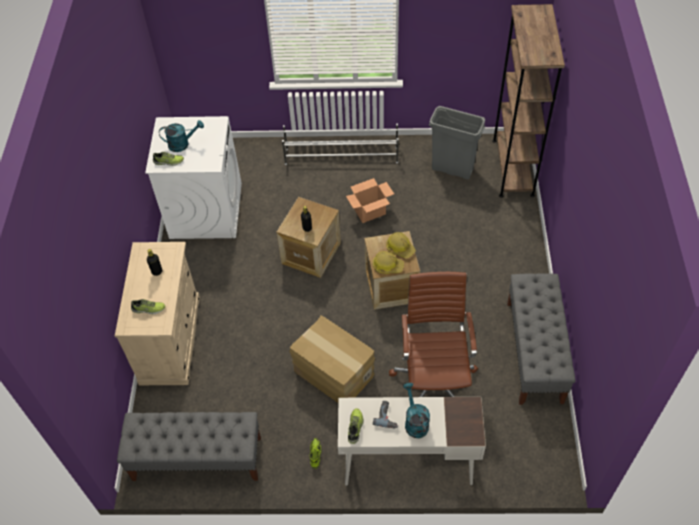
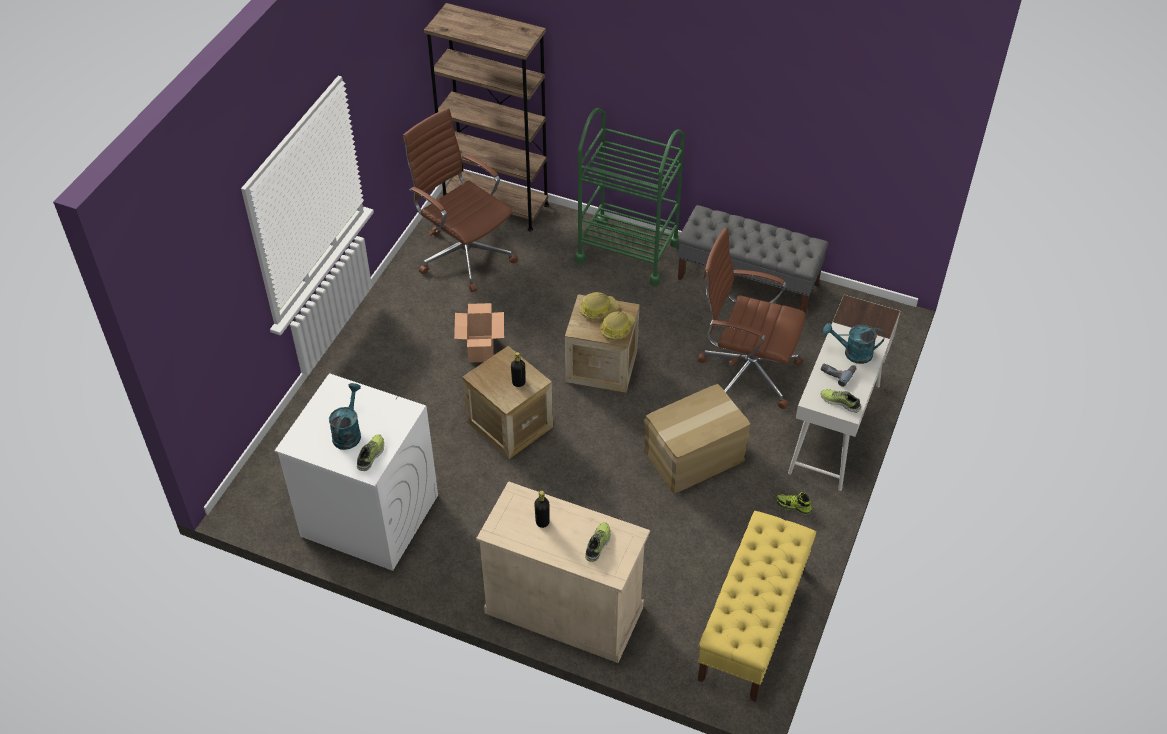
camera: 70 degrees left, 5 degrees down
grey bench [117,412,261,481] -> yellow bench [698,511,816,702]
white shoe rack [282,123,399,165] -> none
grey trash can [429,106,485,179] -> brown office chair [403,108,518,292]
none -> green cart [575,108,685,286]

